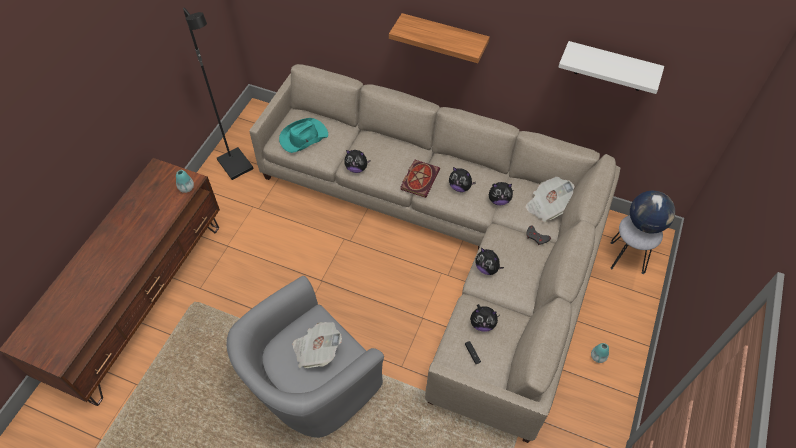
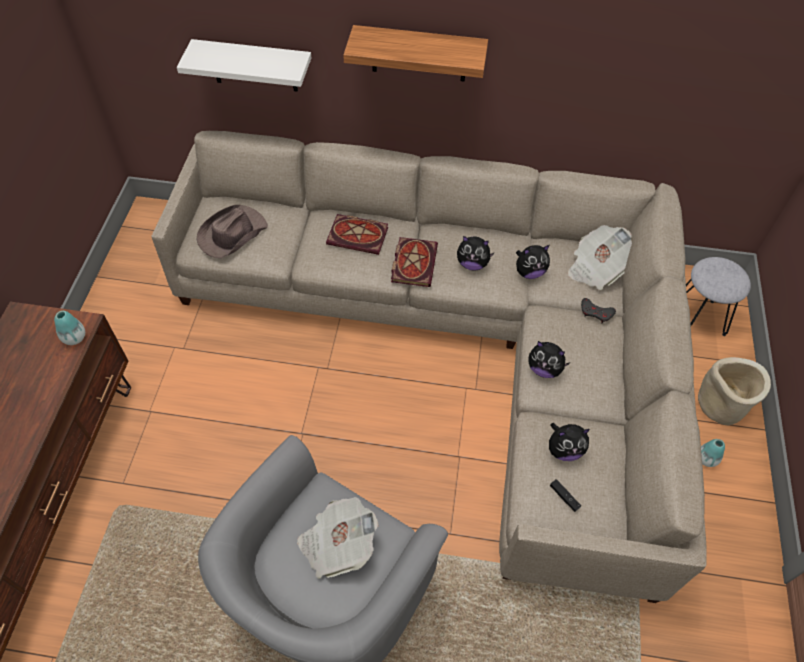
camera: 15 degrees left, 0 degrees up
black floor lamp [183,8,254,180] -> none
turquoise hat [279,118,328,153] -> brown hat [196,205,267,259]
plush toy [344,150,370,173] -> none
white shelf [558,41,664,94] -> white shelf moved to [177,39,311,92]
globe [630,191,675,234] -> none
none -> book [326,214,388,255]
none -> beige planter [698,357,771,425]

